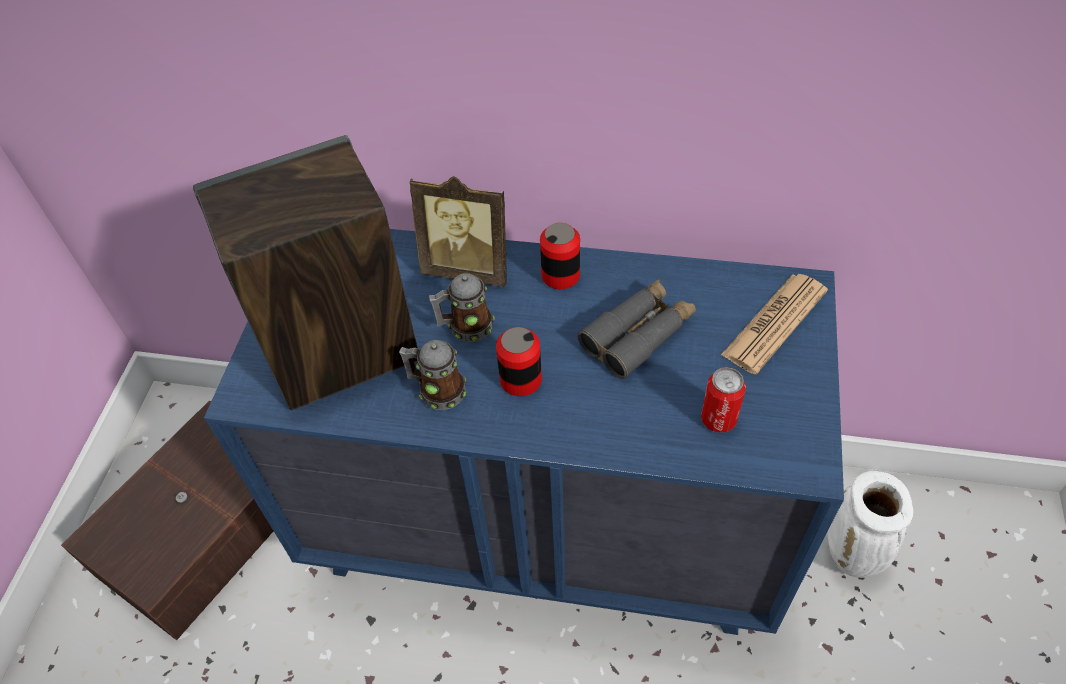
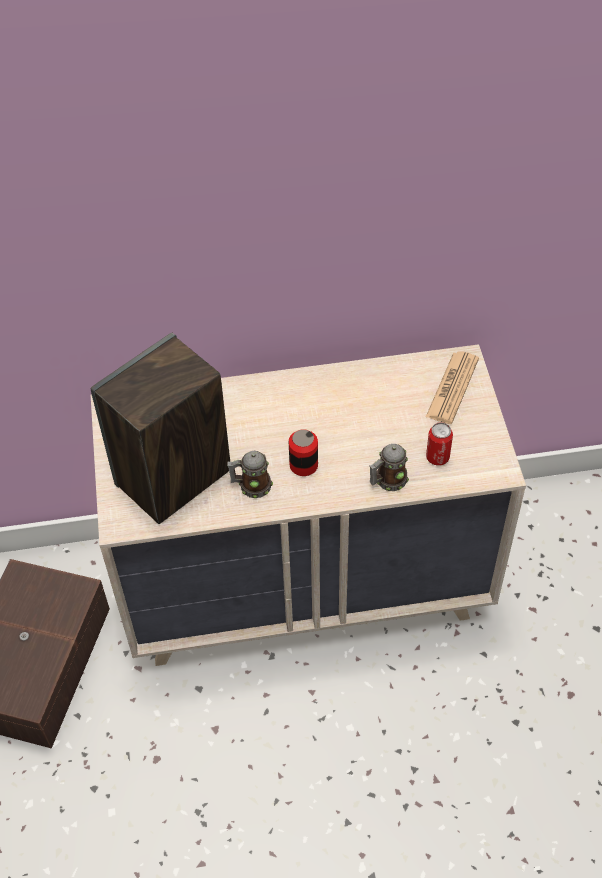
camera: 20 degrees left, 0 degrees up
blue dresser [204,229,844,635] -> beige dresser [91,344,526,666]
picture frame [410,176,507,287] -> none
mug [429,273,495,342] -> mug moved to [369,444,409,491]
can [540,223,580,289] -> none
grey binoculars [577,279,696,379] -> none
white vase [828,471,913,578] -> none

